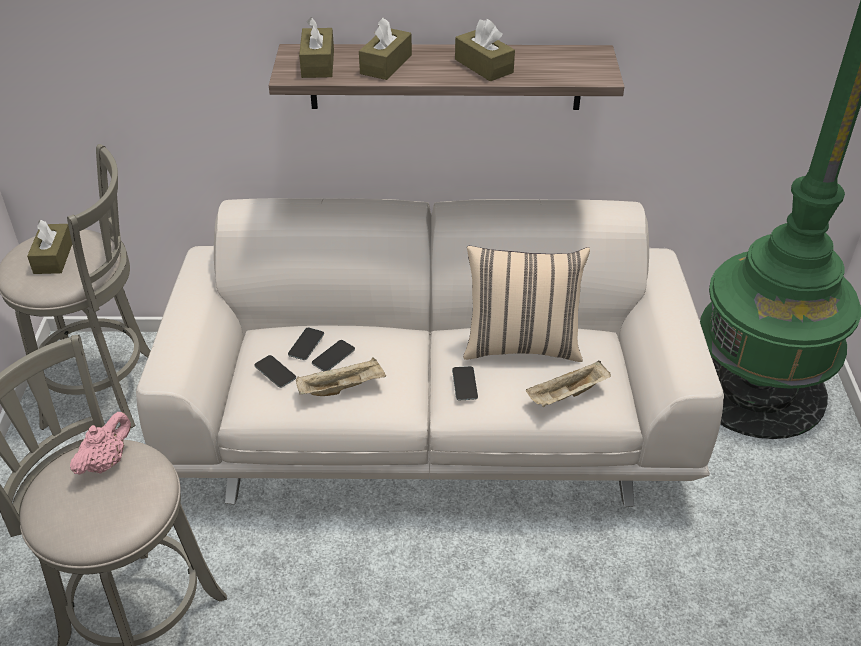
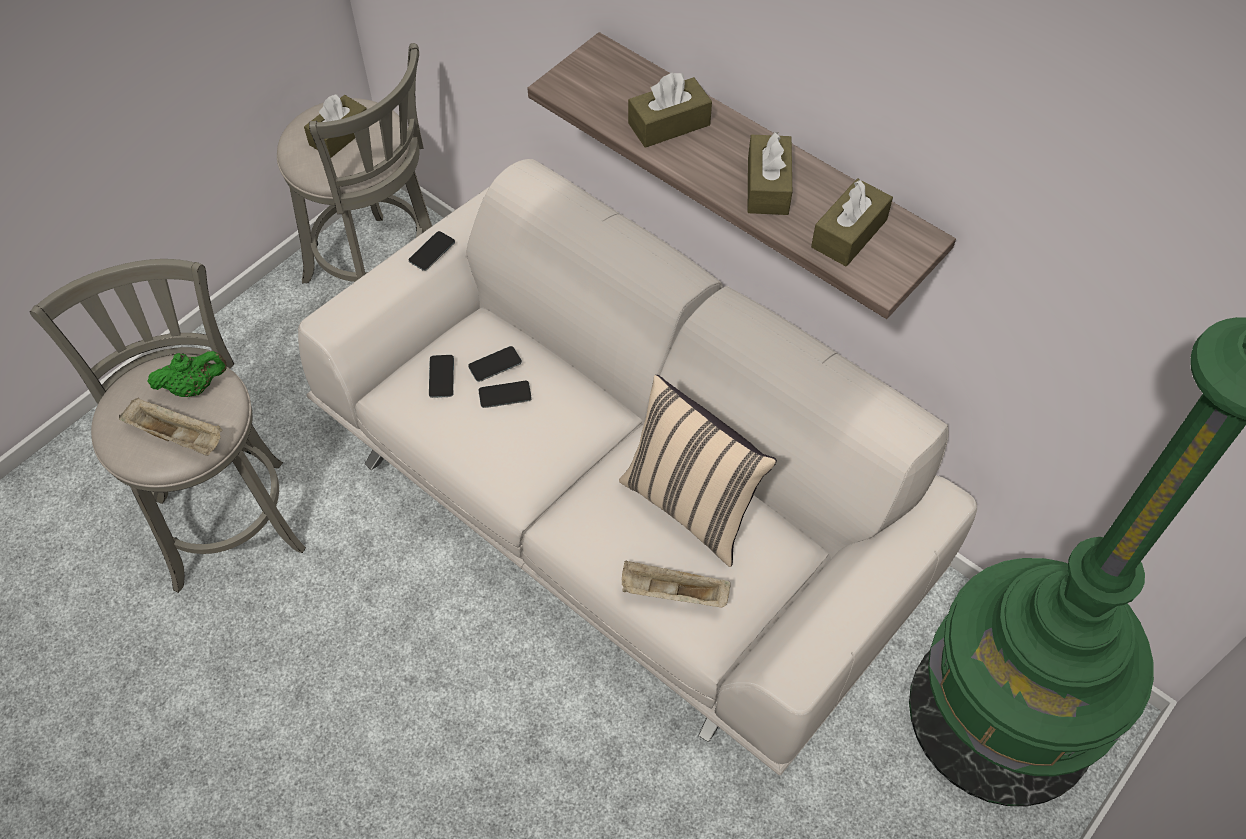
camera: 40 degrees right, 15 degrees up
pink teapot [70,412,131,475] -> green teapot [148,351,227,397]
beige tray [296,357,386,396] -> beige tray moved to [119,397,223,456]
brown tissue box [299,17,334,78] -> brown tissue box moved to [811,179,893,266]
phone [452,366,478,400] -> phone moved to [409,231,455,271]

